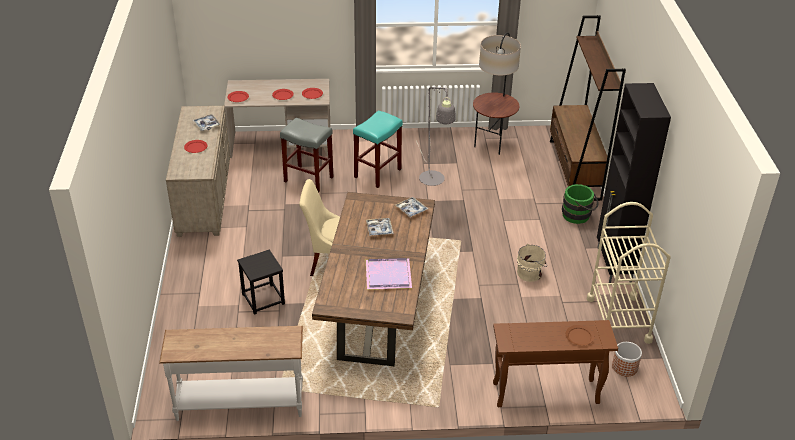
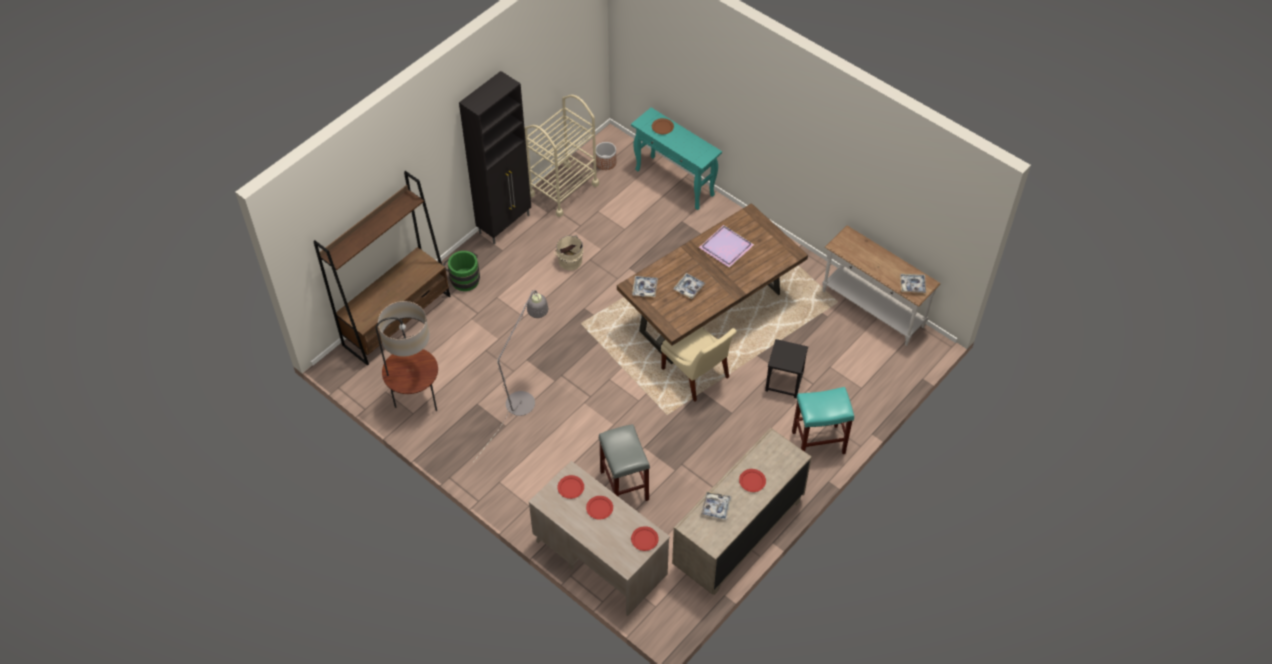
camera: 135 degrees left, 15 degrees up
turquoise stool [353,111,403,188] -> turquoise stool moved to [792,387,854,454]
brown console table [493,320,618,407] -> turquoise console table [631,107,722,210]
none -> tray [900,274,926,293]

